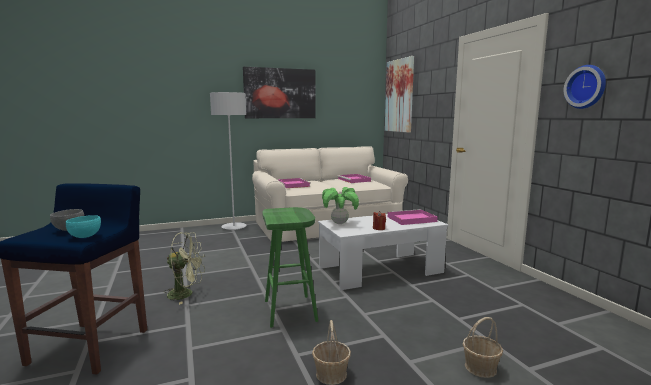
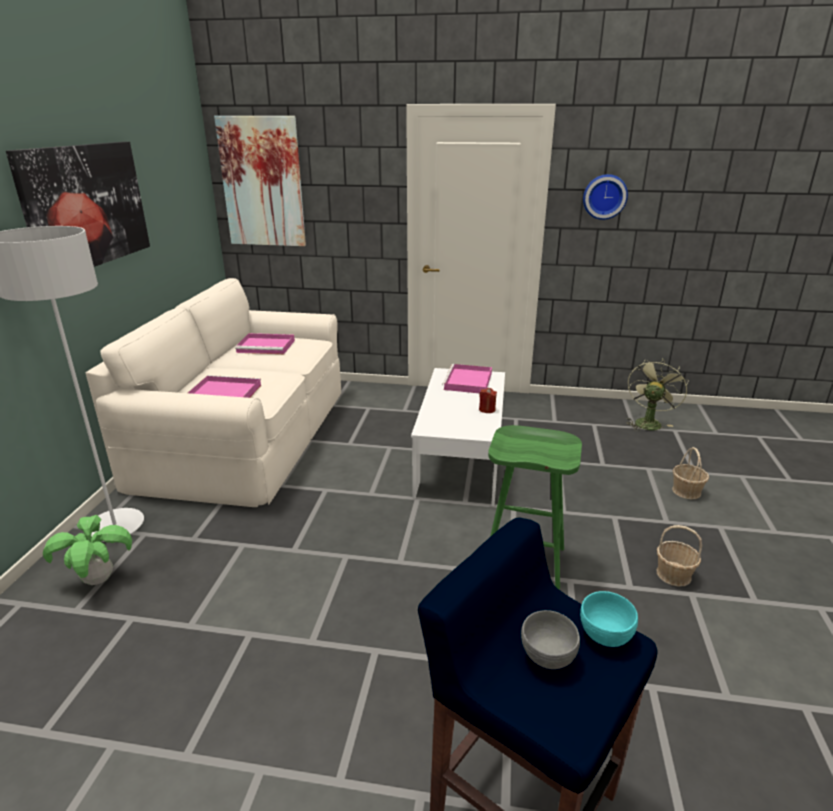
camera: 60 degrees left, 15 degrees up
green fan [163,232,205,305] -> green fan moved to [626,358,688,431]
potted plant [322,187,359,224] -> potted plant moved to [43,515,132,585]

